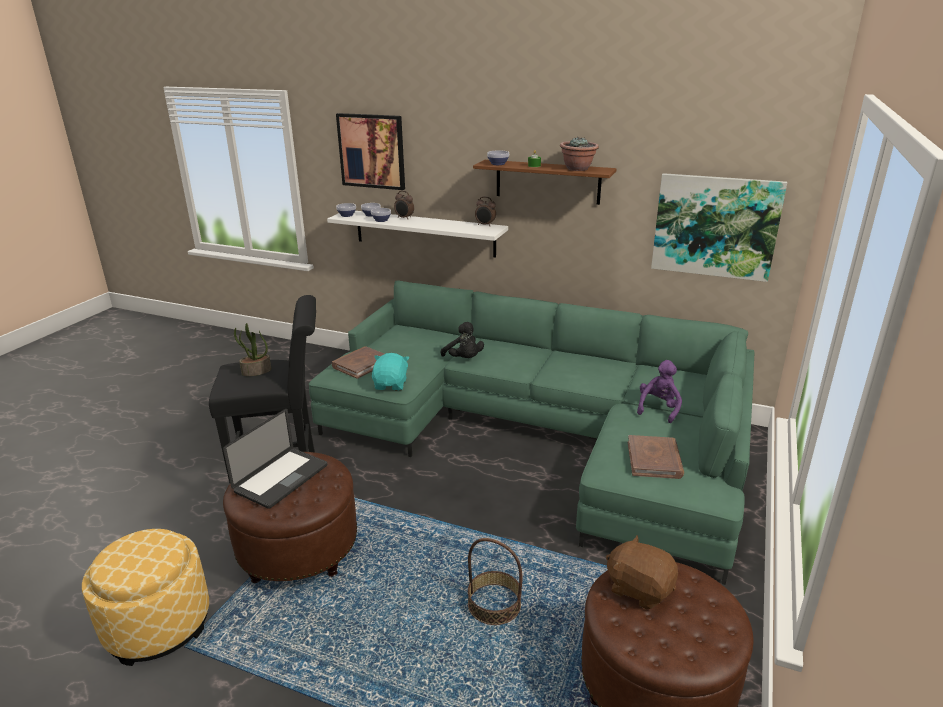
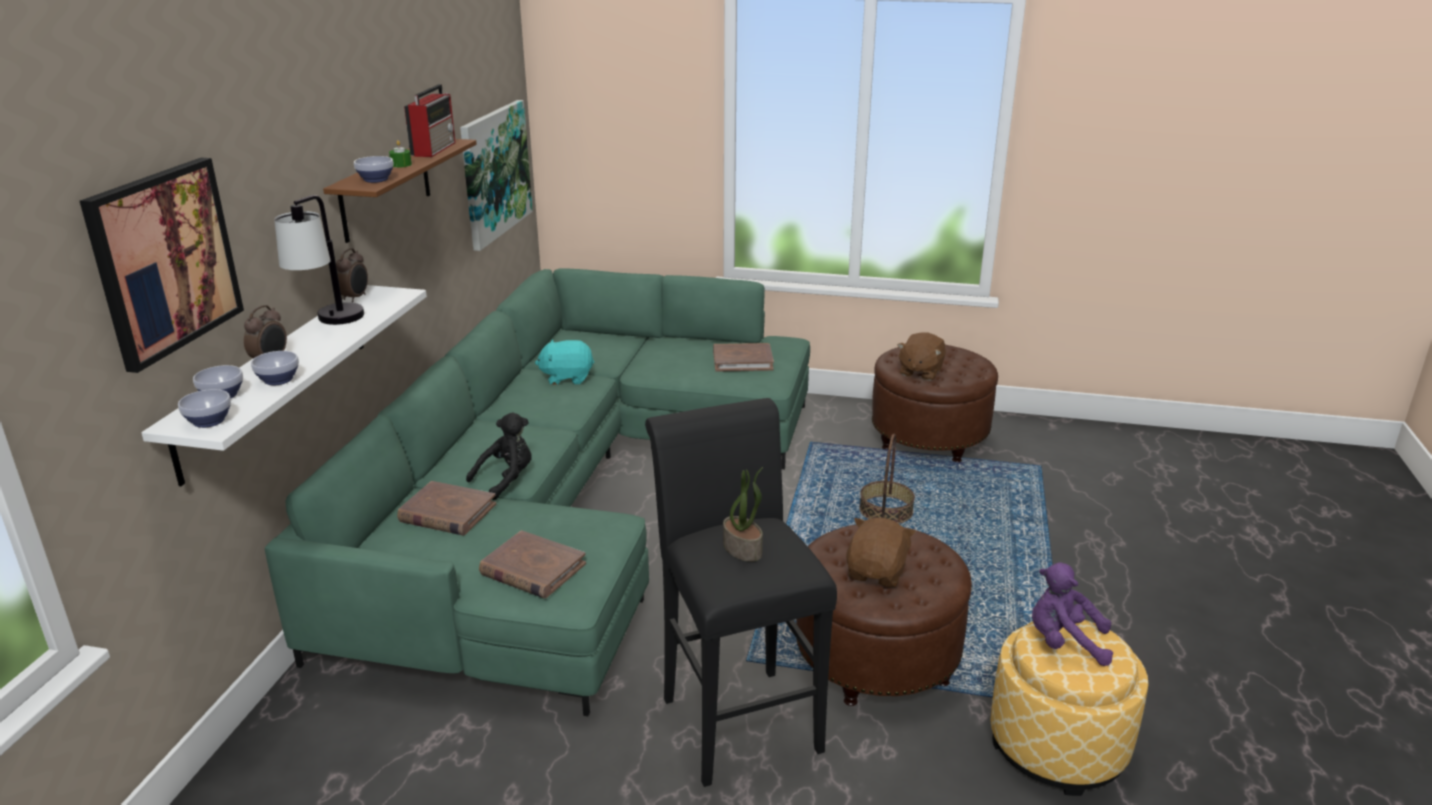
camera: 100 degrees left, 0 degrees up
laptop [223,409,327,509] -> brown plush toy [846,517,916,588]
turquoise plush toy [372,353,409,391] -> turquoise plush toy moved to [535,339,595,385]
potted plant [560,137,599,171] -> radio [404,84,456,157]
purple plush toy [637,360,682,423] -> purple plush toy moved to [1032,562,1113,666]
none -> table lamp [274,195,364,325]
none -> brown book [397,481,496,535]

